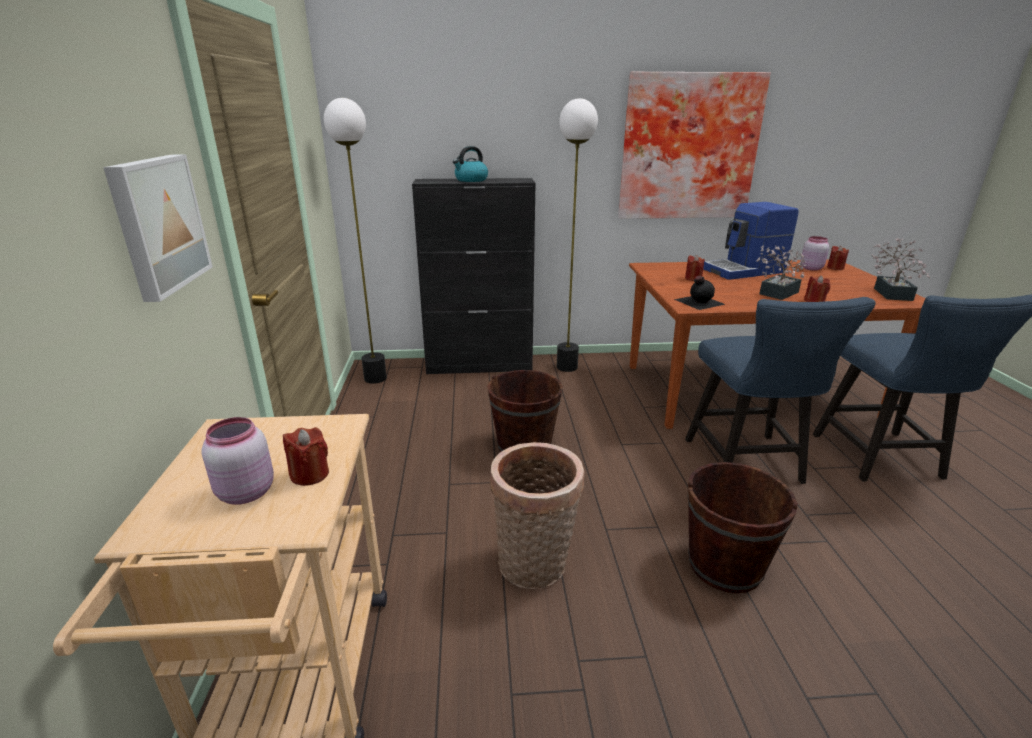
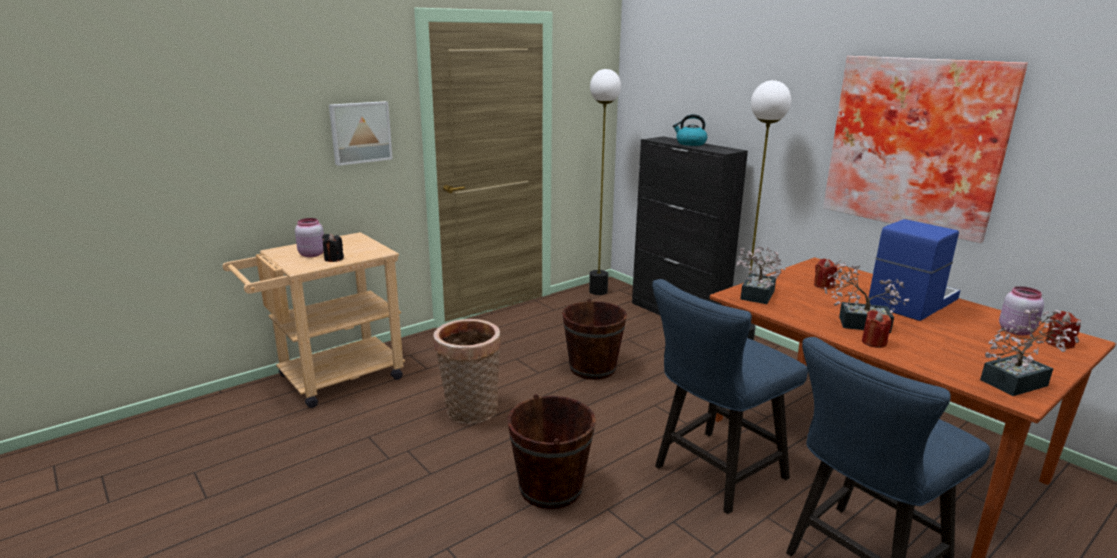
camera: 55 degrees right, 5 degrees down
red candle [283,427,329,486] -> black candle [322,233,344,262]
black bottle [674,276,725,310] -> potted plant [736,247,785,304]
coffee machine [703,202,799,280] -> coffee machine turned 105 degrees clockwise [869,219,960,321]

